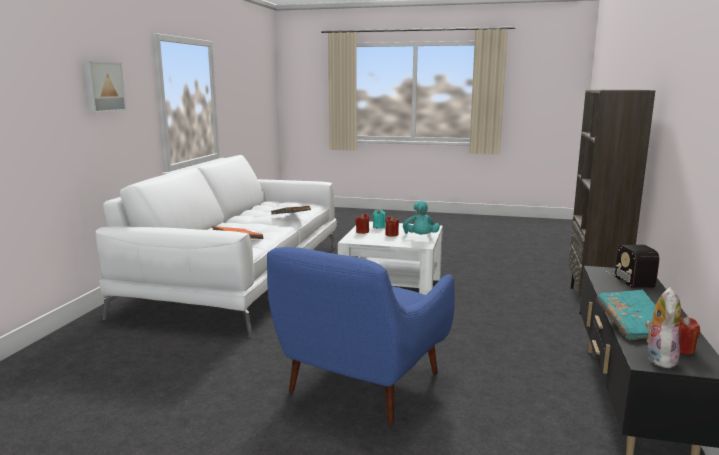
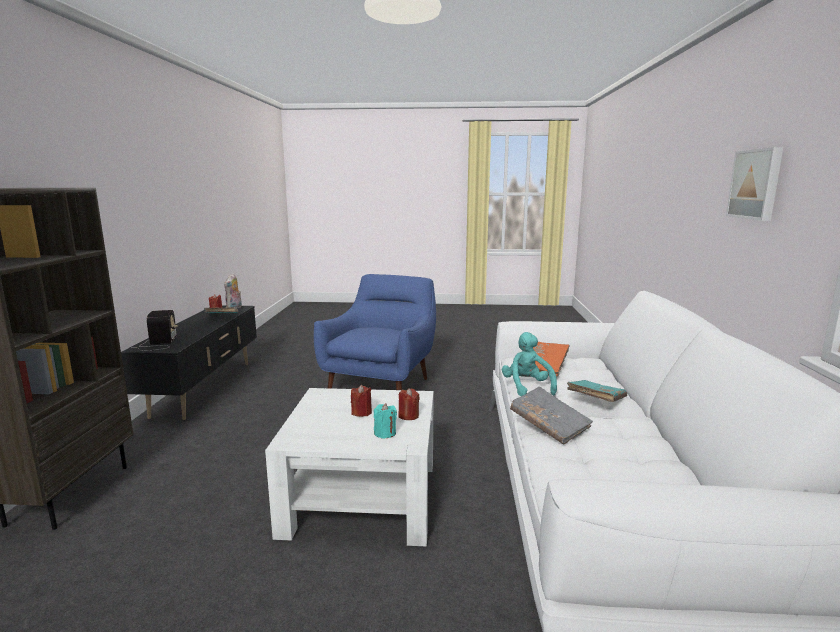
camera: 170 degrees right, 0 degrees up
turquoise plush toy [403,201,440,235] -> turquoise plush toy moved to [502,332,557,396]
none -> turquoise book [567,380,627,402]

